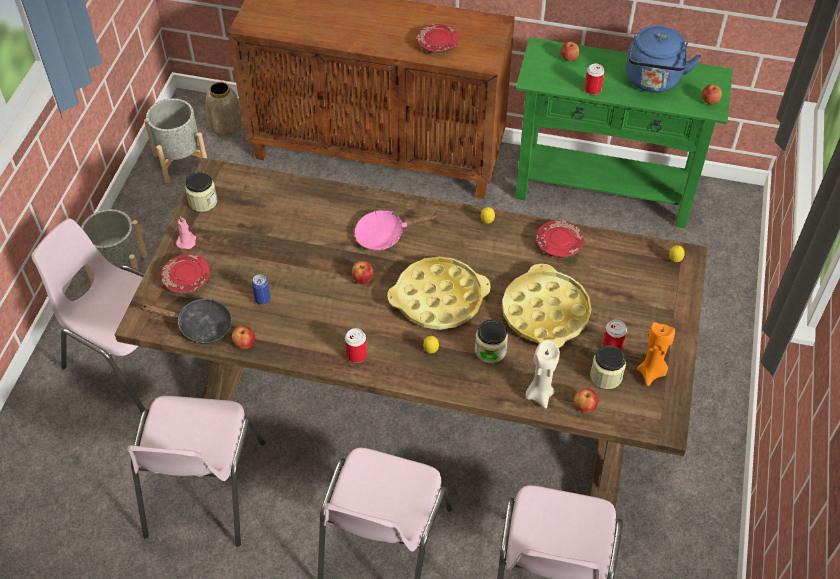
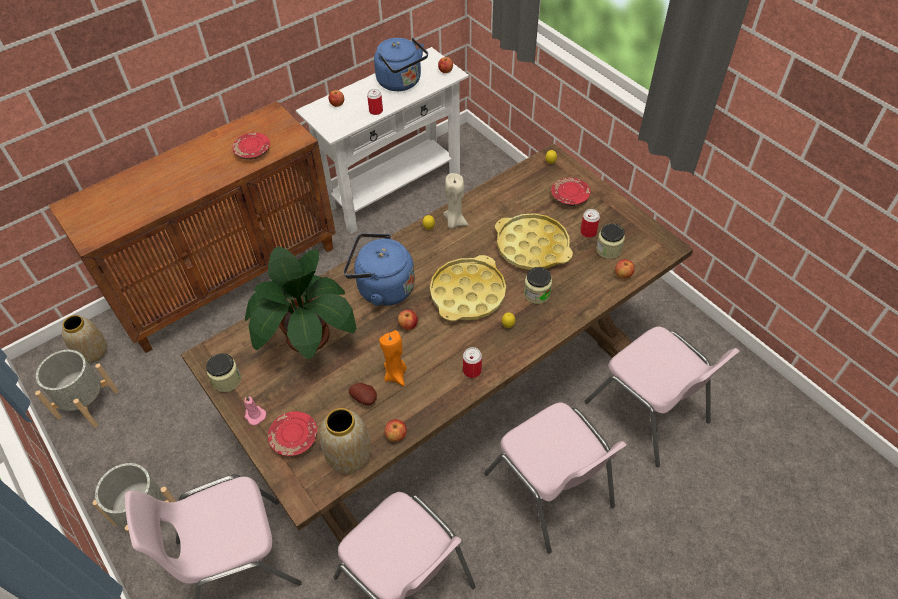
camera: 50 degrees left, 0 degrees up
black frying pan [140,299,232,344] -> vase [320,408,371,474]
can [252,274,270,305] -> potato [349,383,377,405]
pink frying pan [354,210,439,251] -> blue kettle [344,233,415,306]
green console table [515,37,733,228] -> white console table [296,47,469,234]
beige candle [526,340,560,409] -> beige candle moved to [443,173,468,229]
red plate [536,221,584,258] -> red plate moved to [551,178,590,206]
orange candle [637,322,675,386] -> orange candle moved to [379,330,407,386]
none -> potted plant [245,246,356,359]

